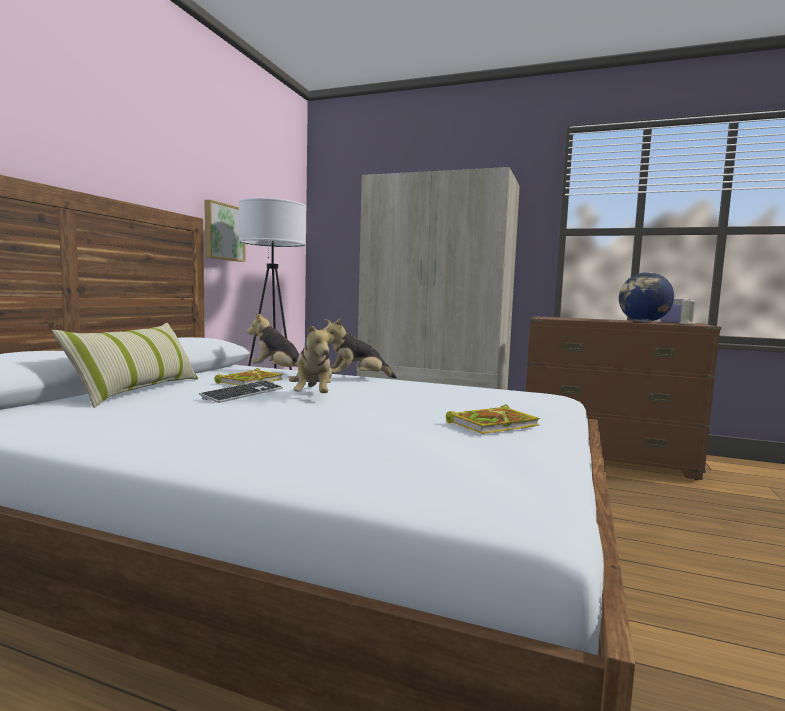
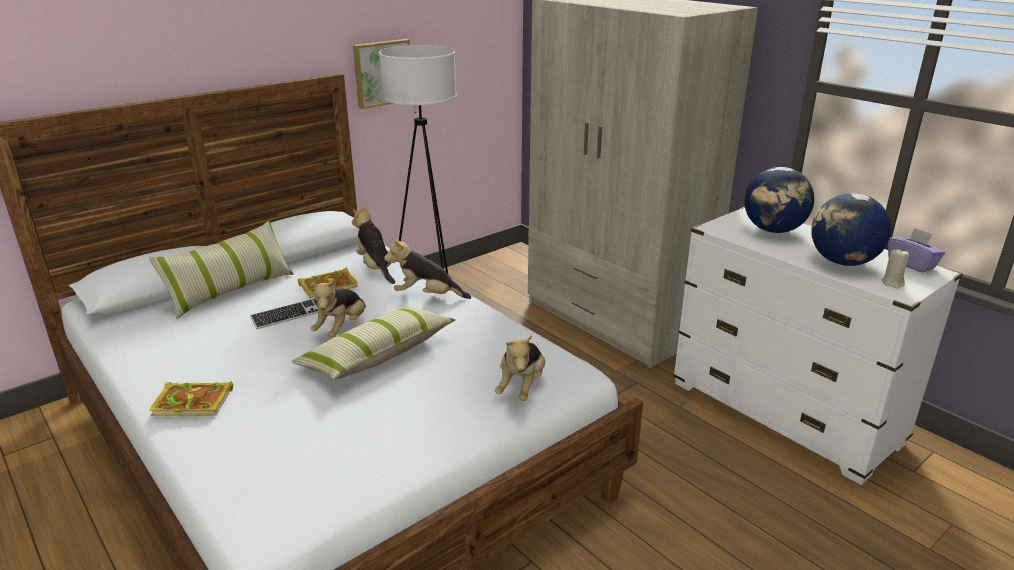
camera: 30 degrees right, 20 degrees up
book [446,404,540,434] -> book moved to [149,381,233,416]
brown dresser [526,316,721,480] -> white dresser [673,207,963,485]
none -> pillow [292,307,455,380]
none -> plush toy [495,335,545,401]
none -> globe [744,167,814,233]

